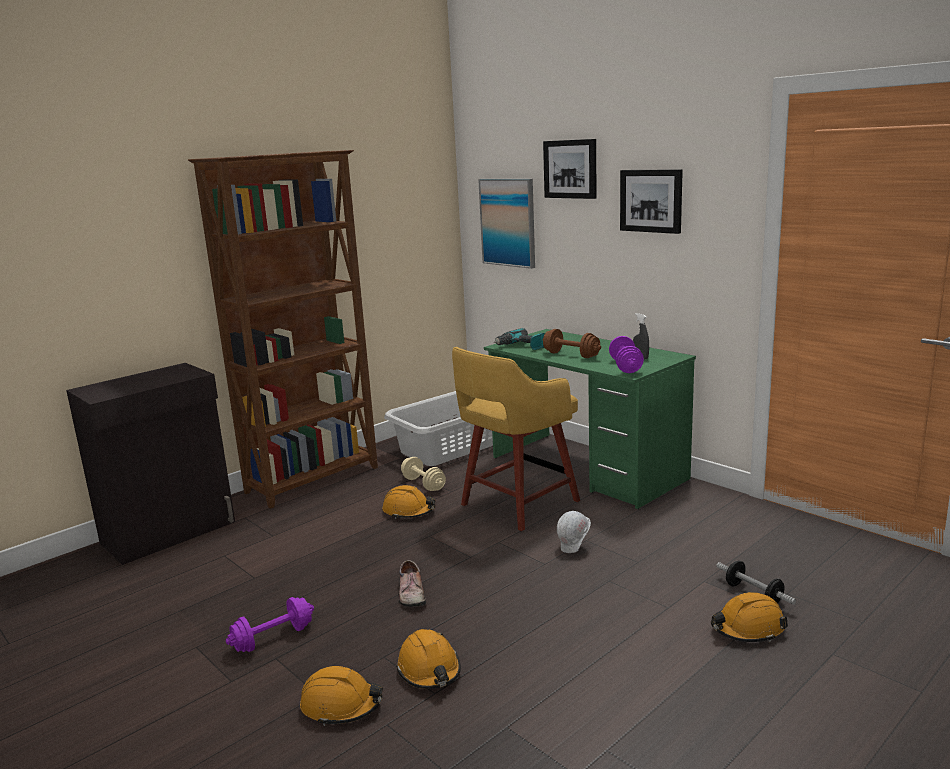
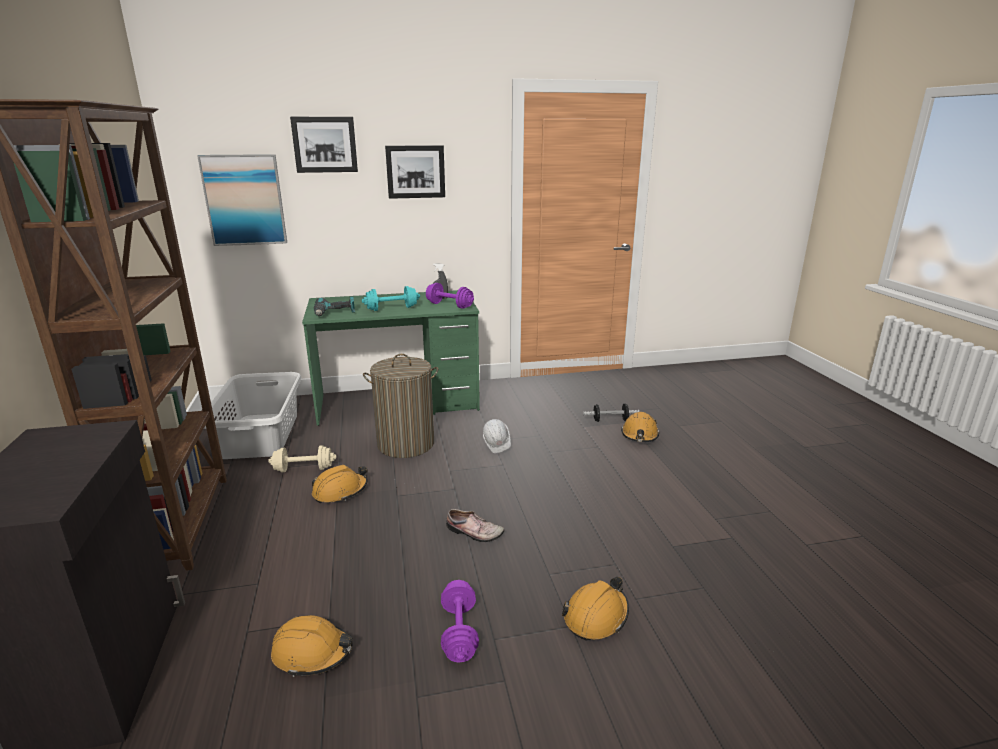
camera: 60 degrees left, 5 degrees up
orange hard hat [397,629,461,689] -> orange hard hat moved to [271,615,353,677]
yellow stool [452,347,580,531] -> laundry basket [363,354,438,458]
brown dumbbell [543,329,601,358] -> turquoise dumbbell [362,286,420,311]

